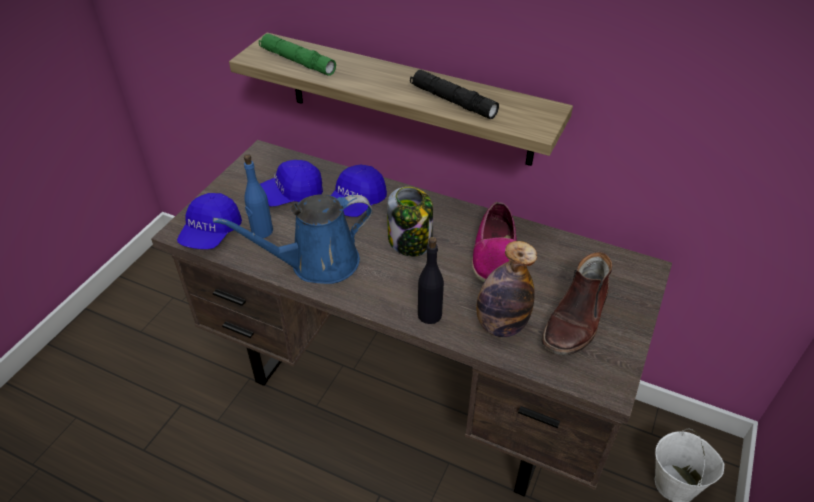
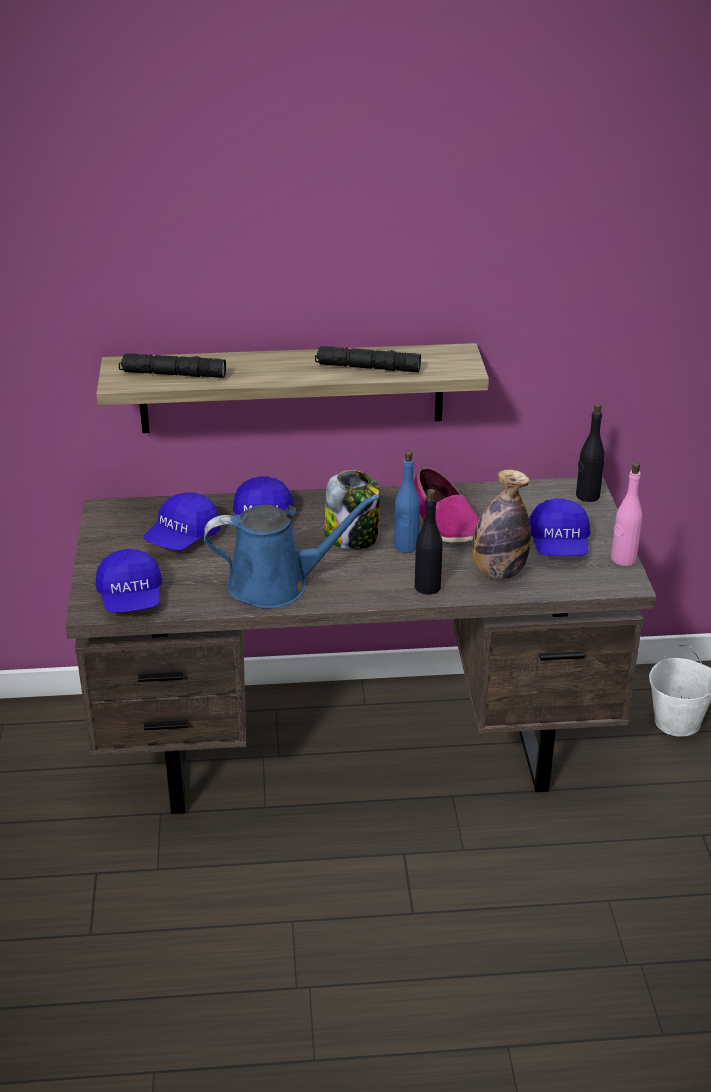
camera: 30 degrees left, 10 degrees down
blue watering can [213,195,373,284] -> blue watering can turned 135 degrees counterclockwise [204,495,379,609]
blue bottle [244,154,273,238] -> blue bottle moved to [394,450,420,553]
green flashlight [259,34,336,76] -> black flashlight [119,353,226,378]
brown boot [541,252,612,355] -> blue cap [529,498,590,556]
none -> black bottle [576,403,605,502]
none -> pink bottle [611,462,643,566]

